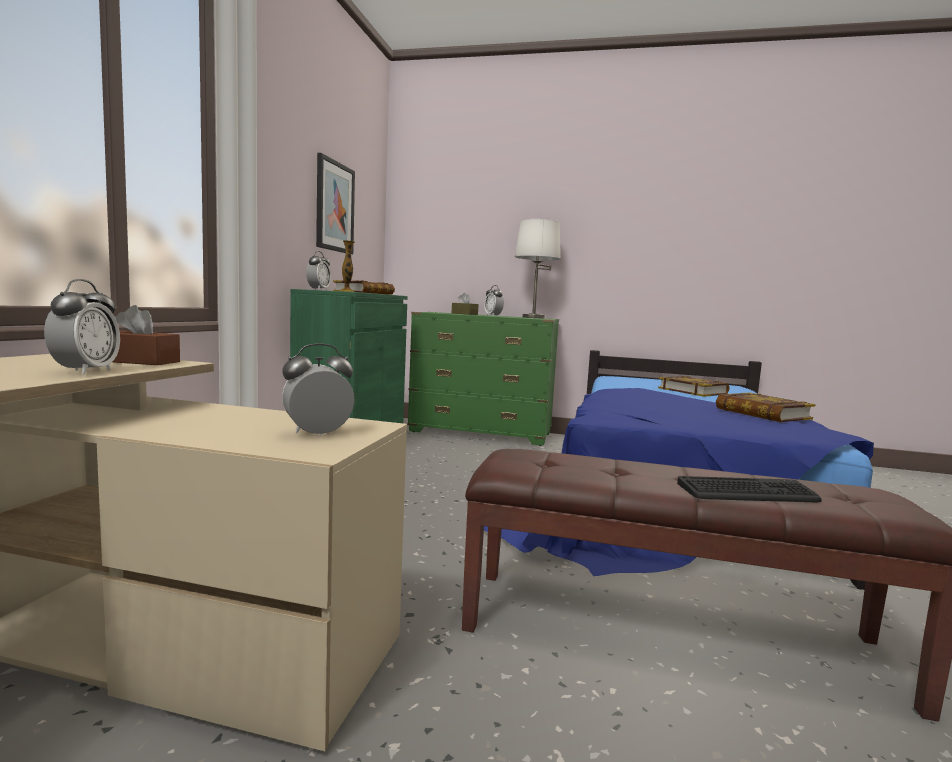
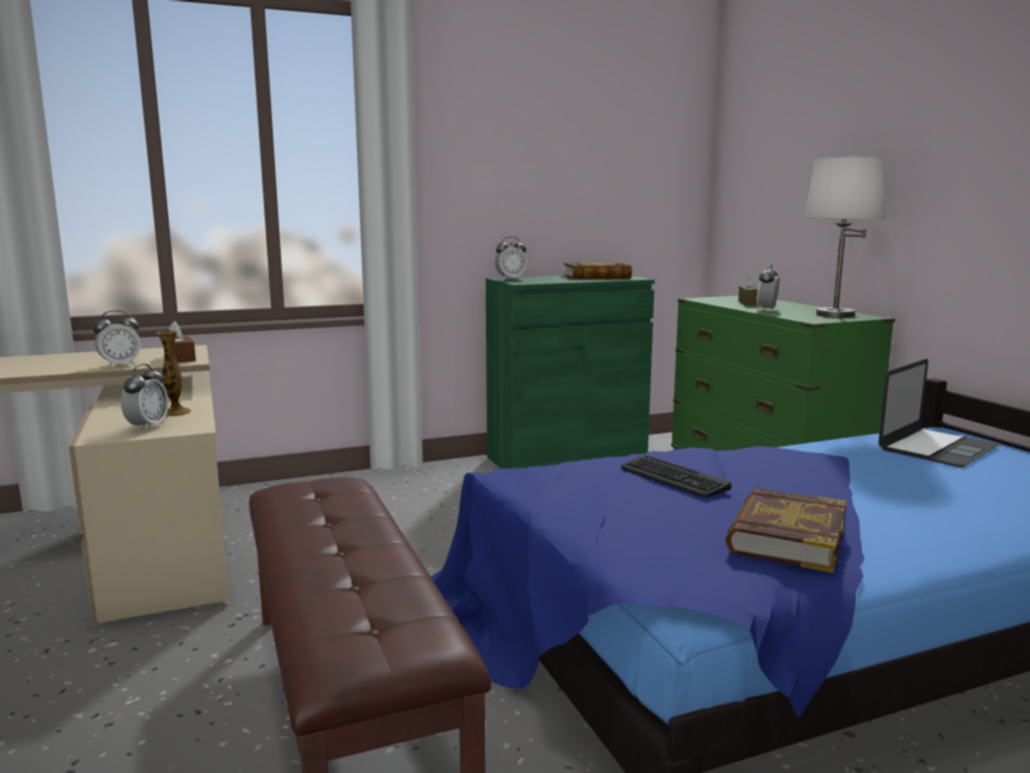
camera: 55 degrees right, 5 degrees up
alarm clock [282,343,355,436] -> alarm clock turned 75 degrees clockwise [121,364,169,431]
picture [316,153,355,254] -> none
vase [338,240,355,292] -> vase moved to [156,331,191,416]
book [658,376,729,397] -> none
keyboard [677,476,822,502] -> keyboard moved to [621,455,731,498]
none -> laptop [879,359,999,467]

